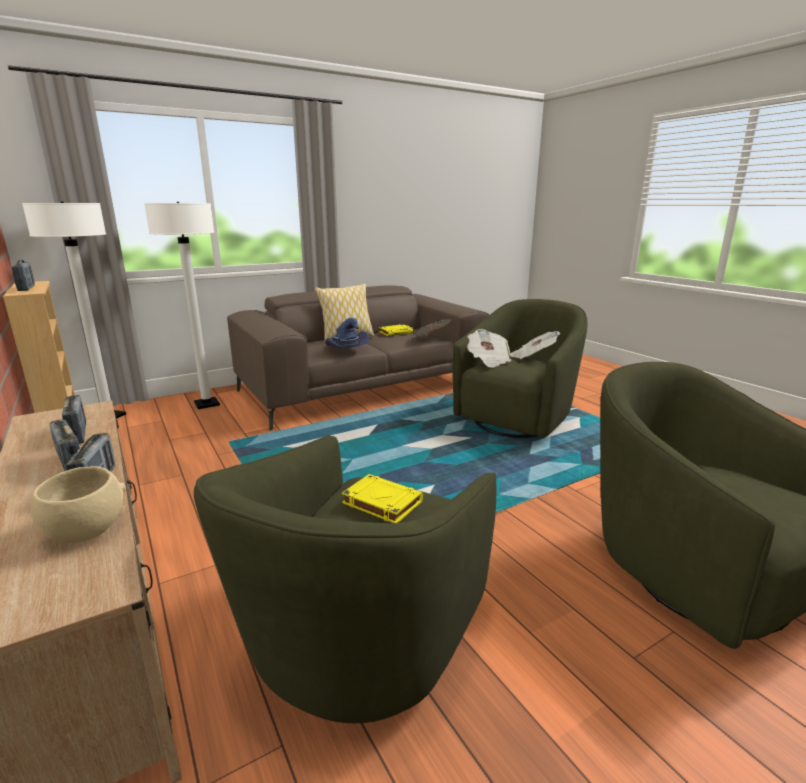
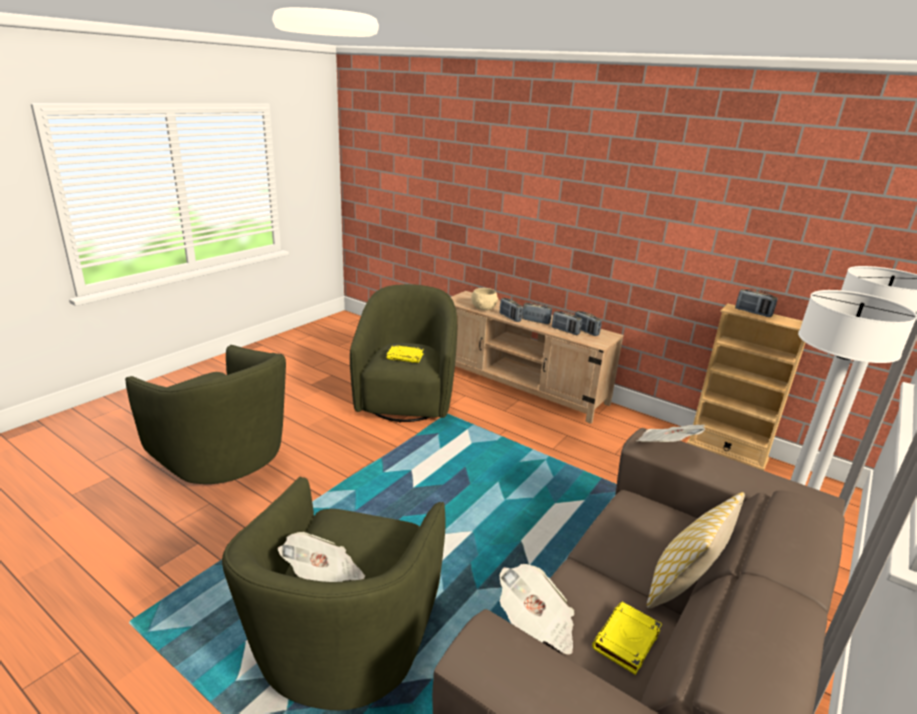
camera: 155 degrees right, 5 degrees up
blue hat [325,318,369,348] -> none
newspaper [467,329,511,368] -> newspaper moved to [636,425,705,442]
none -> radio [575,311,602,336]

